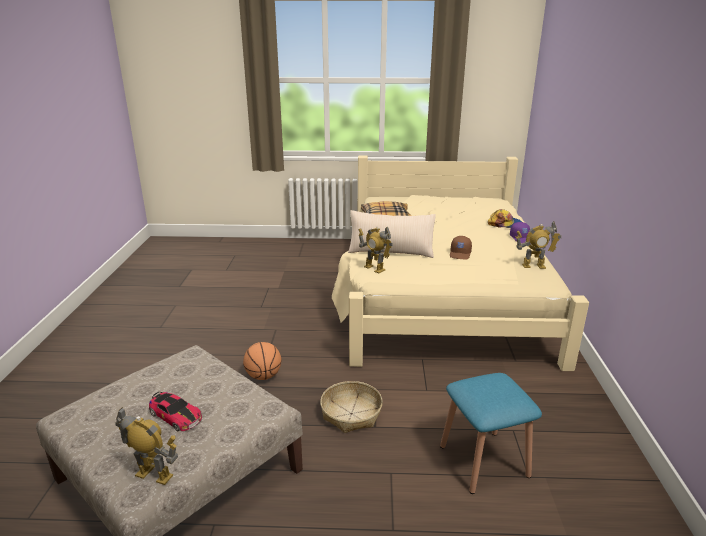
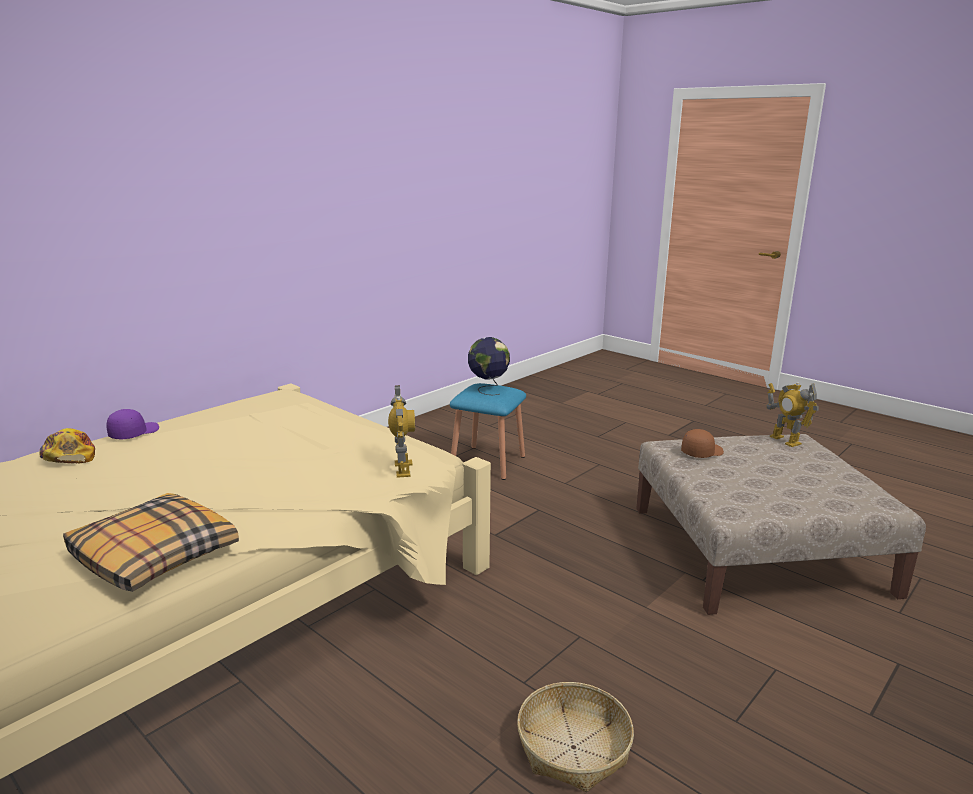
camera: 140 degrees left, 5 degrees down
toy car [149,392,202,431] -> none
basketball [243,342,282,380] -> none
basket [320,381,383,433] -> basket moved to [517,682,634,792]
beige pillow [348,210,436,258] -> none
brown cap [450,236,472,260] -> brown cap moved to [681,429,724,458]
toy robot [515,221,561,269] -> none
none -> globe [468,337,510,395]

